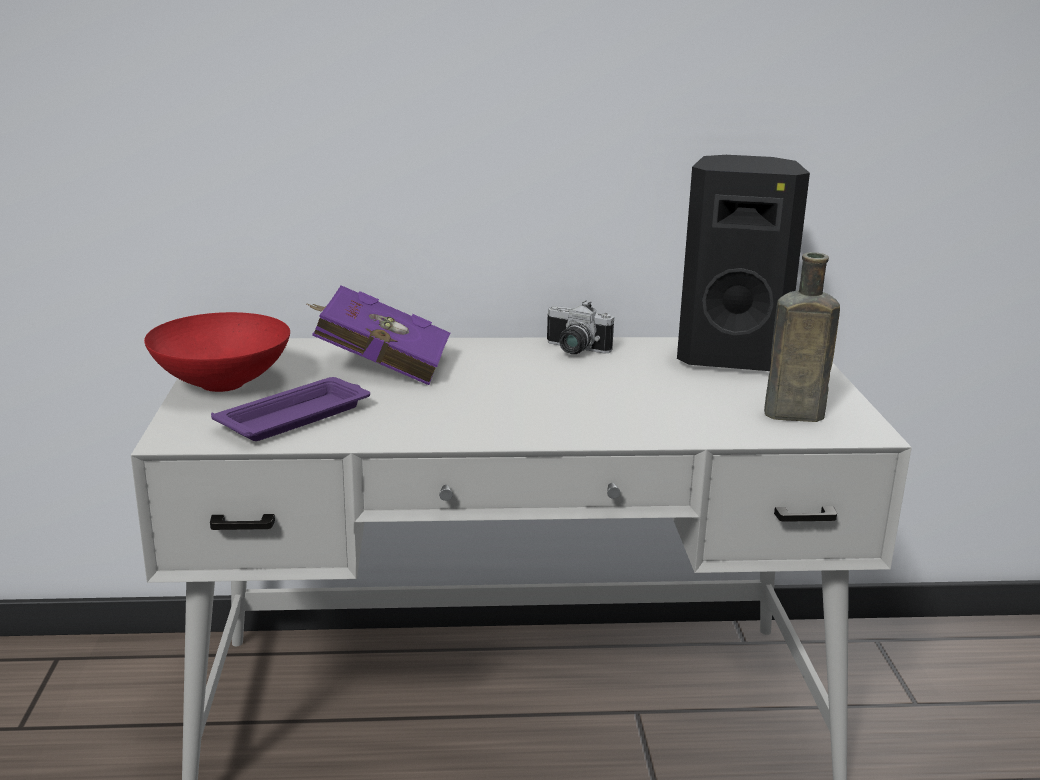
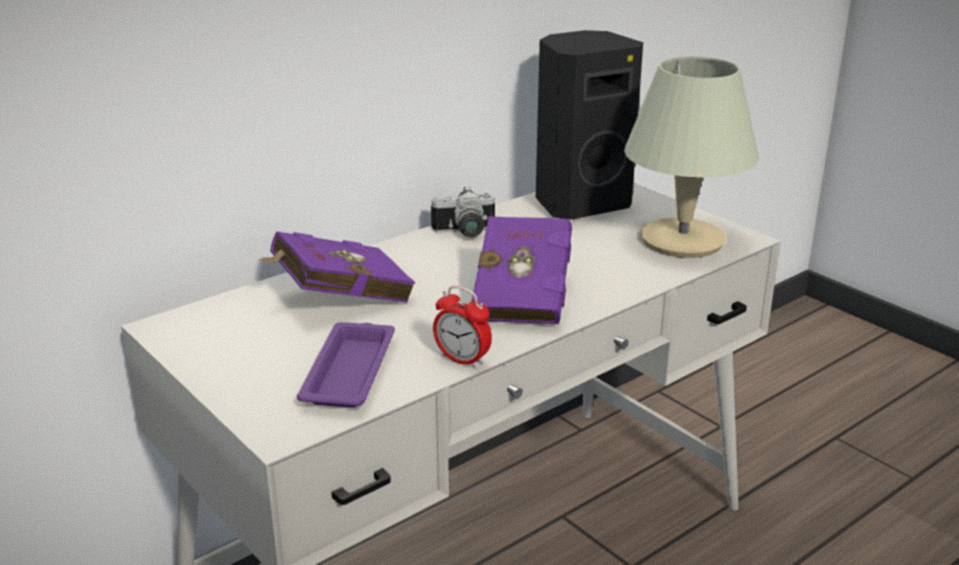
camera: 35 degrees left, 5 degrees up
red bowl [144,312,290,392] -> none
brown bottle [764,252,840,422] -> beige table lamp [624,56,759,258]
none -> alarm clock [433,286,492,369]
none -> purple book [471,216,572,324]

